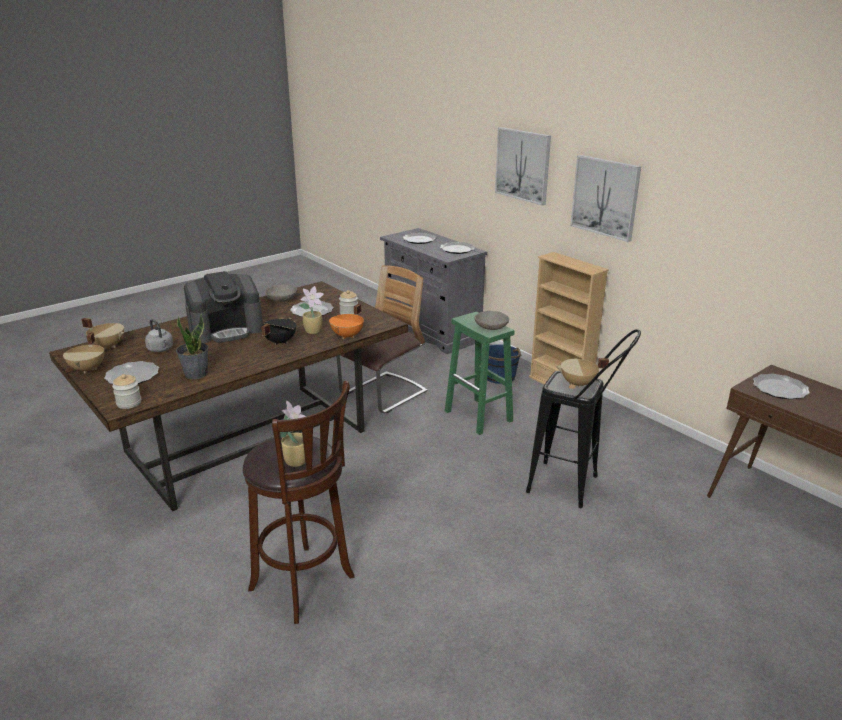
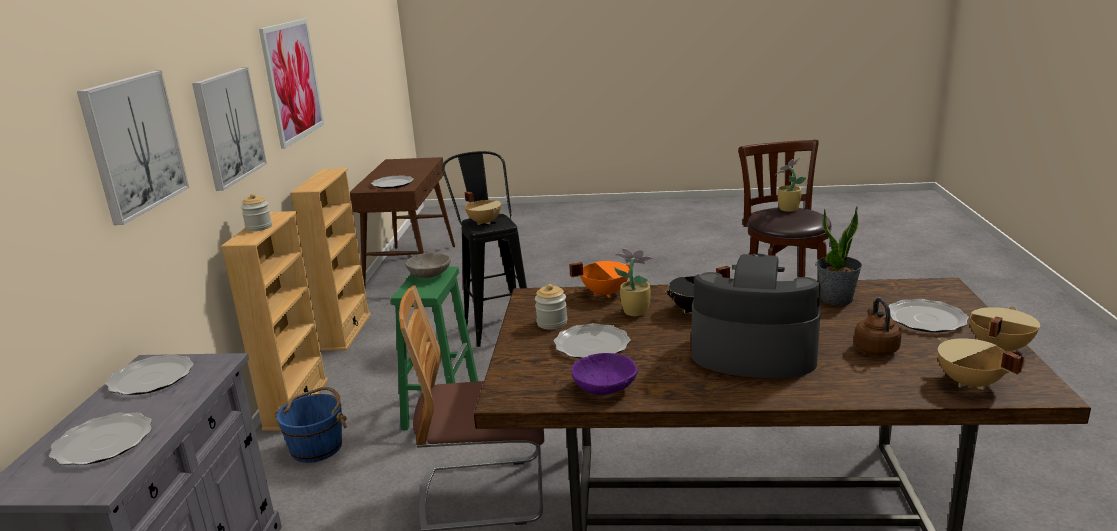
camera: 135 degrees left, 5 degrees down
jar [112,374,141,409] -> jar moved to [241,194,272,231]
grey kettle [145,319,173,352] -> brown kettle [854,298,902,356]
grey bowl [265,284,297,302] -> purple bowl [571,353,638,395]
none -> picture [259,18,324,149]
none -> beige bookcase [290,168,371,351]

